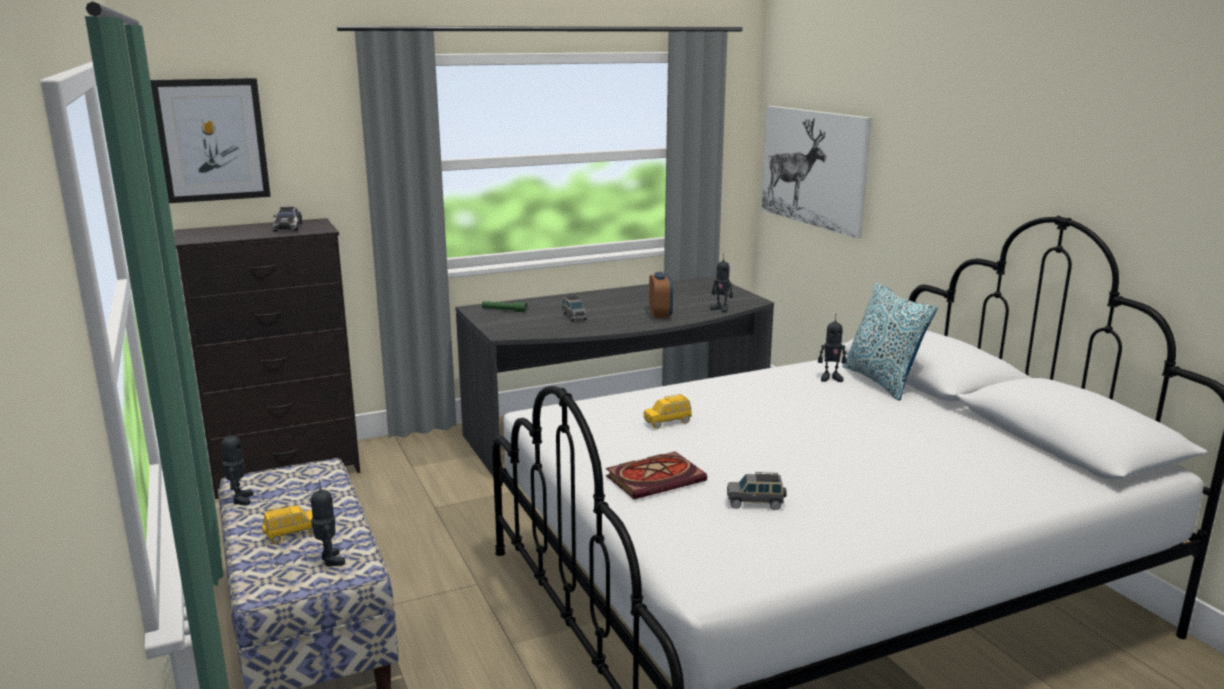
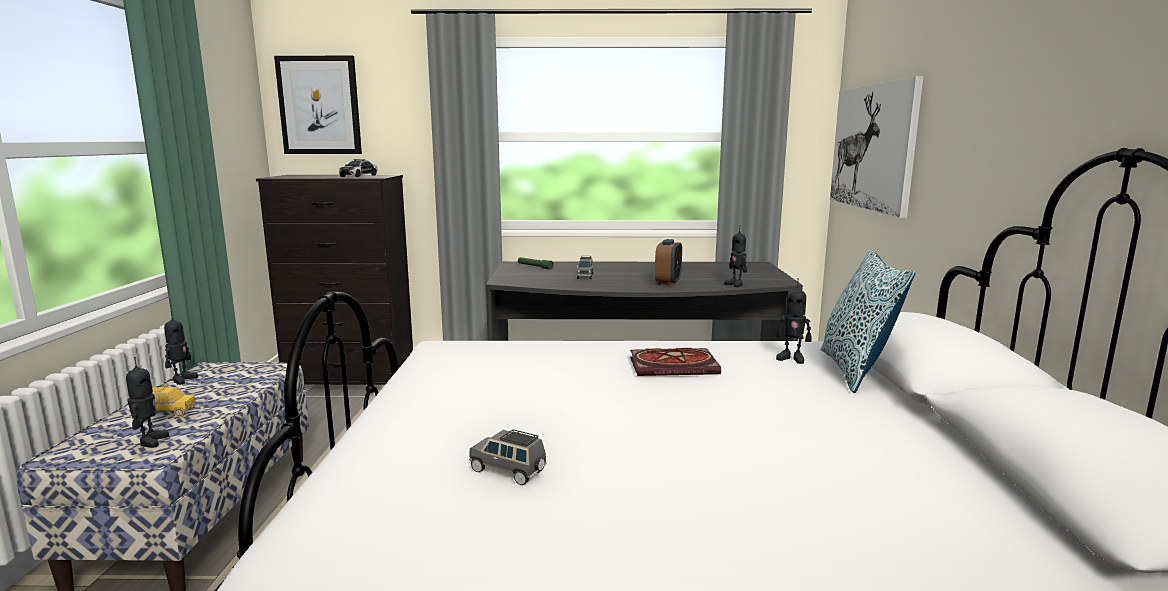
camera: 25 degrees right, 5 degrees down
book [606,451,707,499] -> book moved to [630,348,721,376]
yellow toy car [643,394,692,429] -> none

